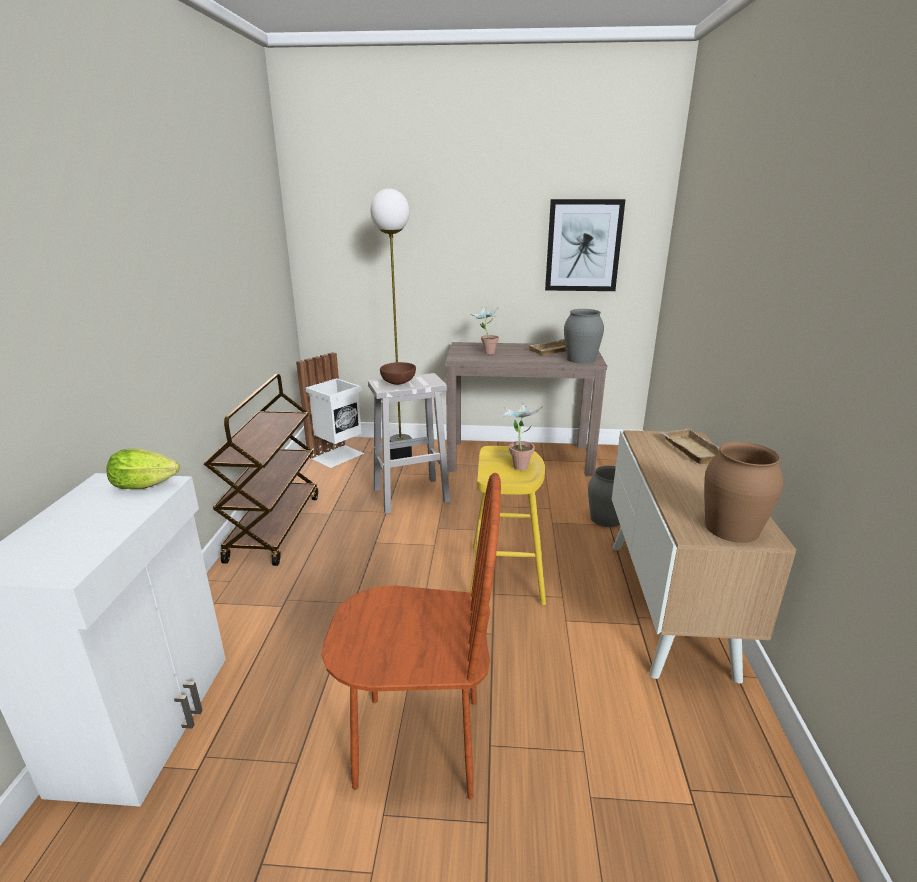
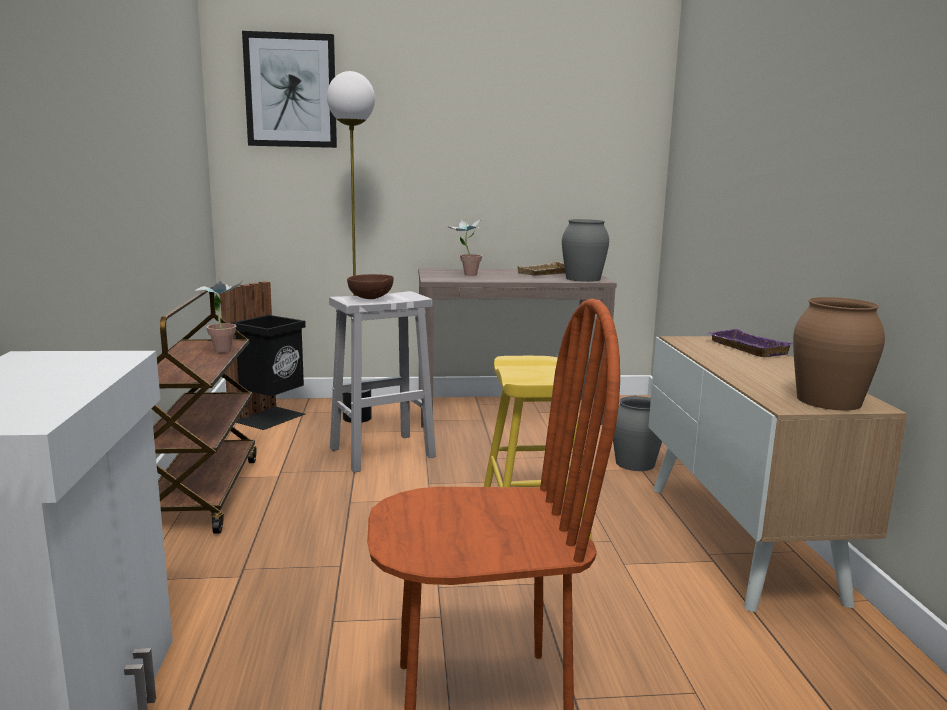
camera: 10 degrees left, 10 degrees down
lettuce [106,449,180,489] -> none
white trash can [296,352,364,468] -> black trash can [220,281,306,430]
potted plant [503,403,542,470] -> potted plant moved to [195,277,242,353]
picture [545,199,625,291] -> picture moved to [242,31,337,148]
beige tray [661,428,720,464] -> purple tray [707,329,793,357]

